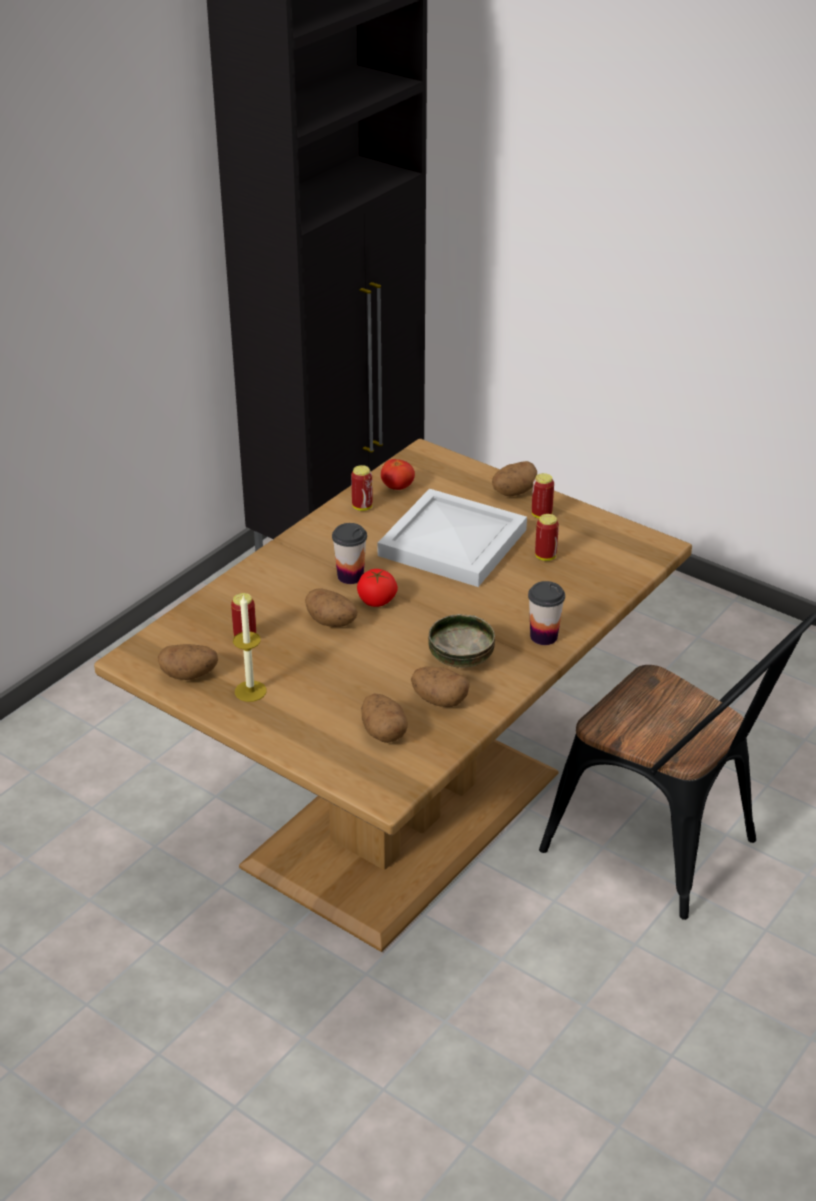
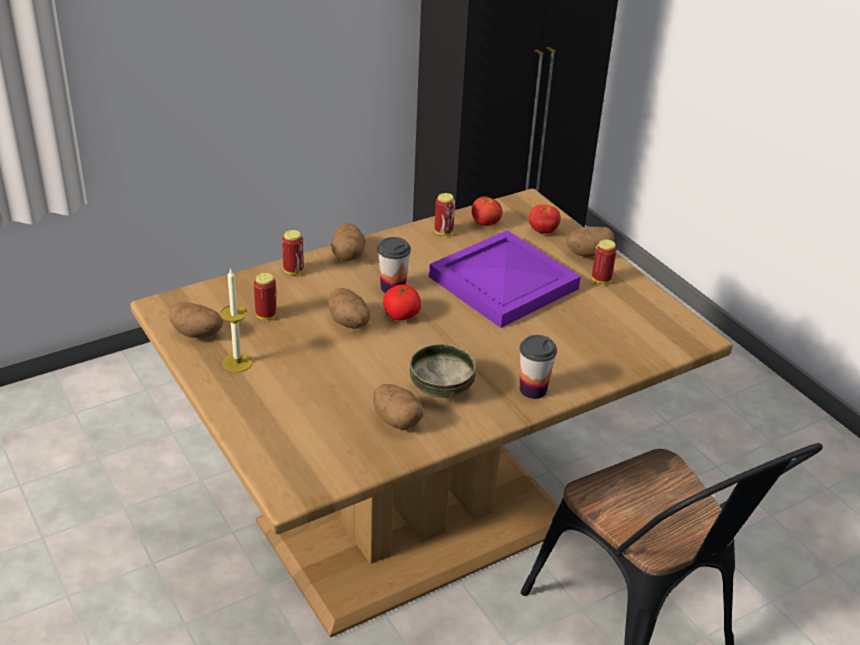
camera: 20 degrees right, 0 degrees up
potato [361,693,408,743] -> potato moved to [331,223,366,261]
white tray [377,489,527,587] -> purple tray [429,230,581,328]
can [535,514,559,561] -> can moved to [282,230,304,275]
none -> tomato [529,204,561,234]

